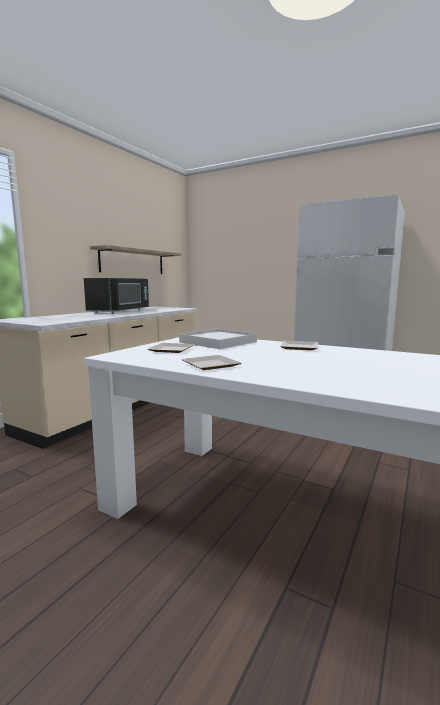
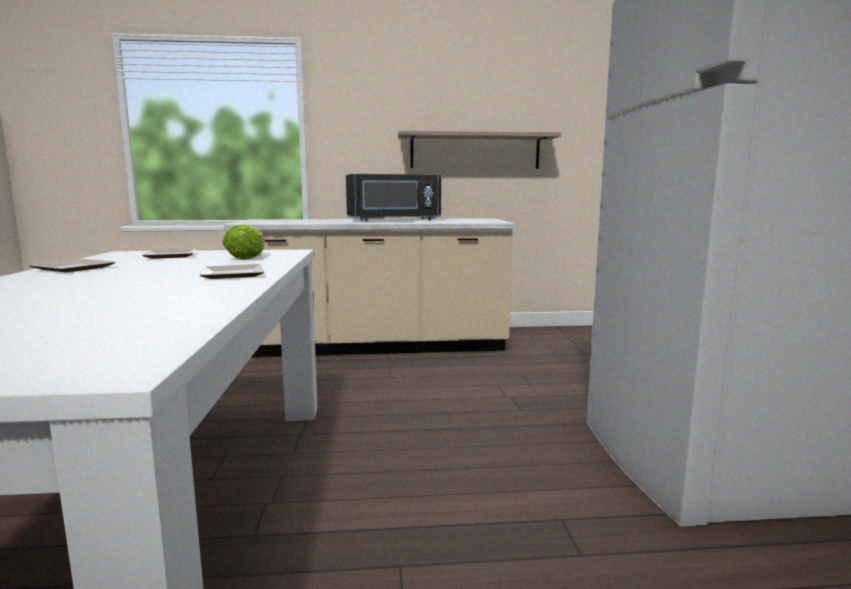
camera: 55 degrees right, 0 degrees up
white tray [179,329,257,349] -> lettuce [223,225,265,260]

